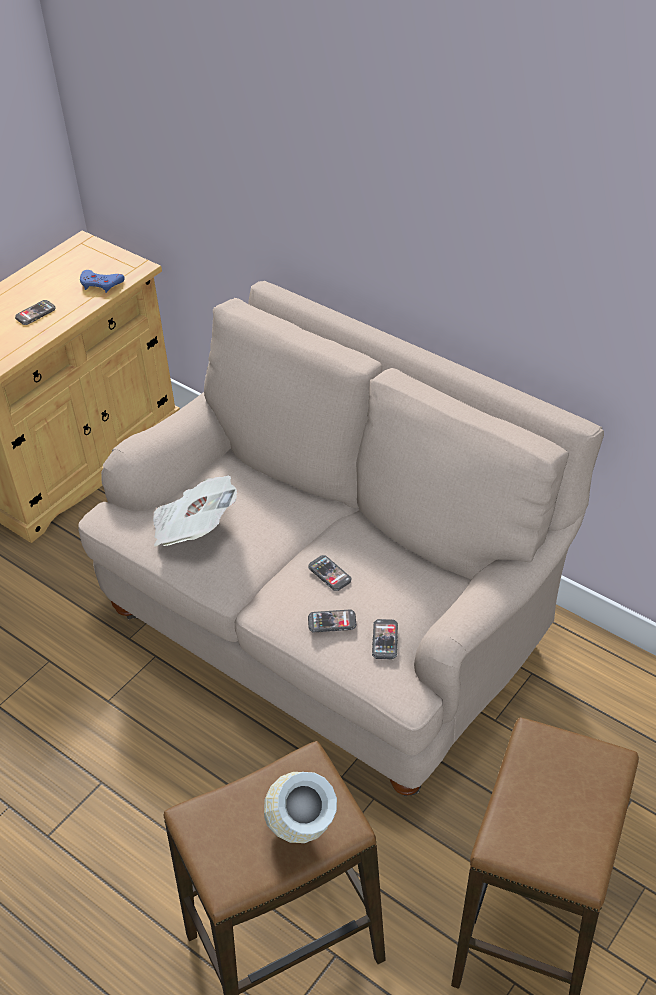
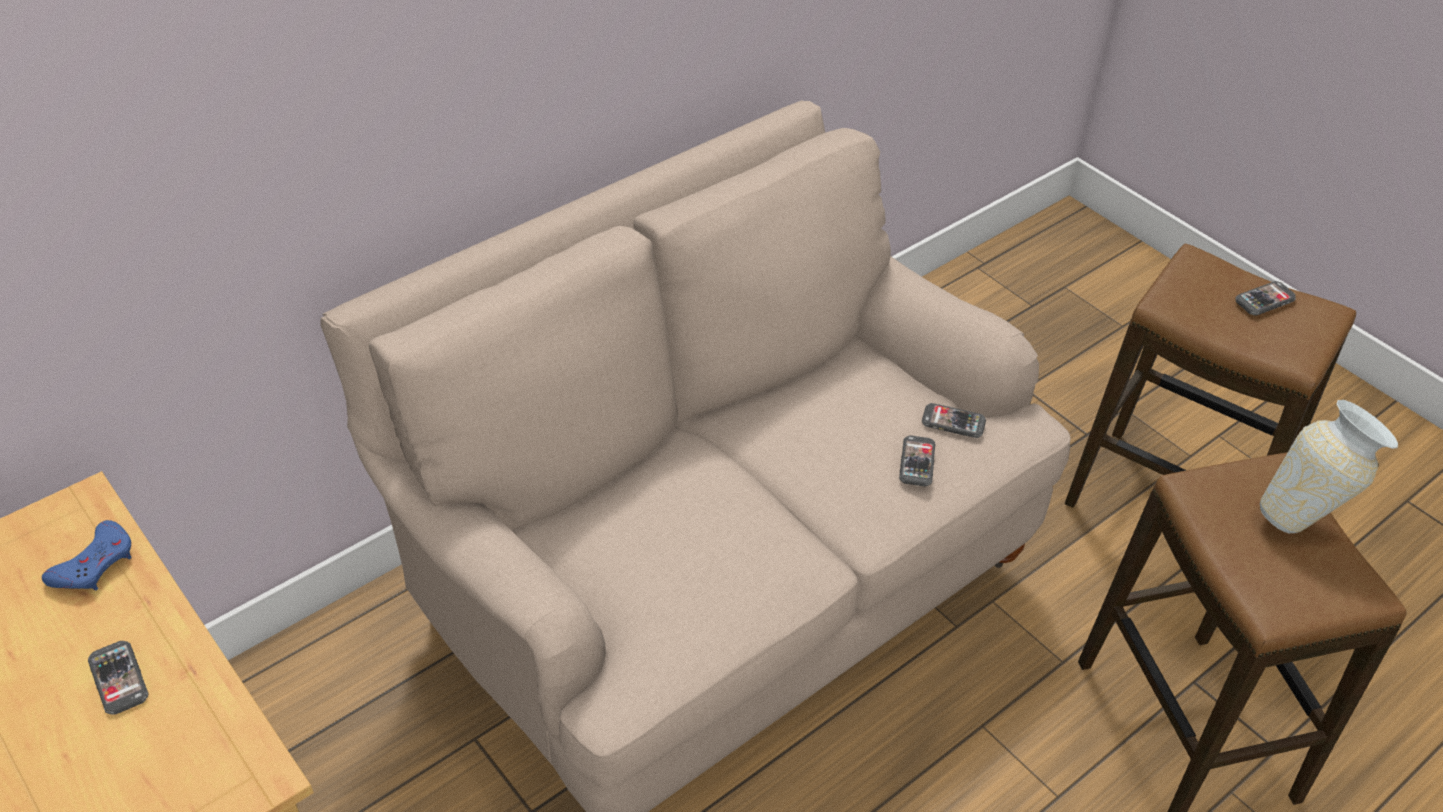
camera: 80 degrees left, 0 degrees up
newspaper [153,476,237,547] -> none
phone [308,555,352,591] -> phone moved to [1236,281,1296,316]

